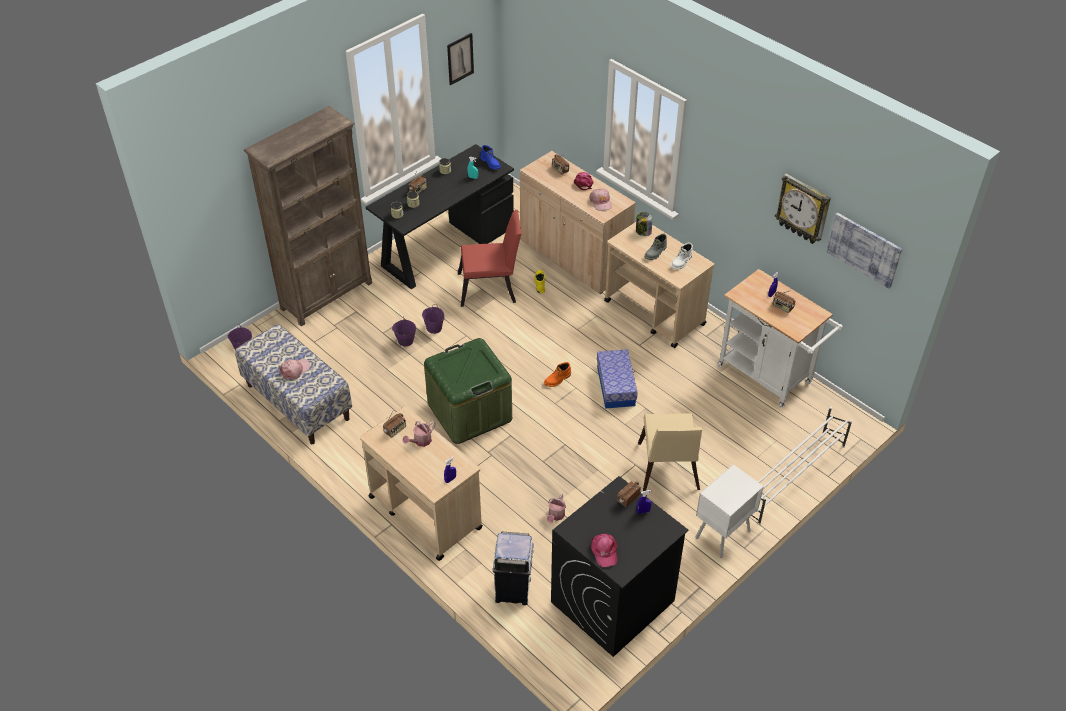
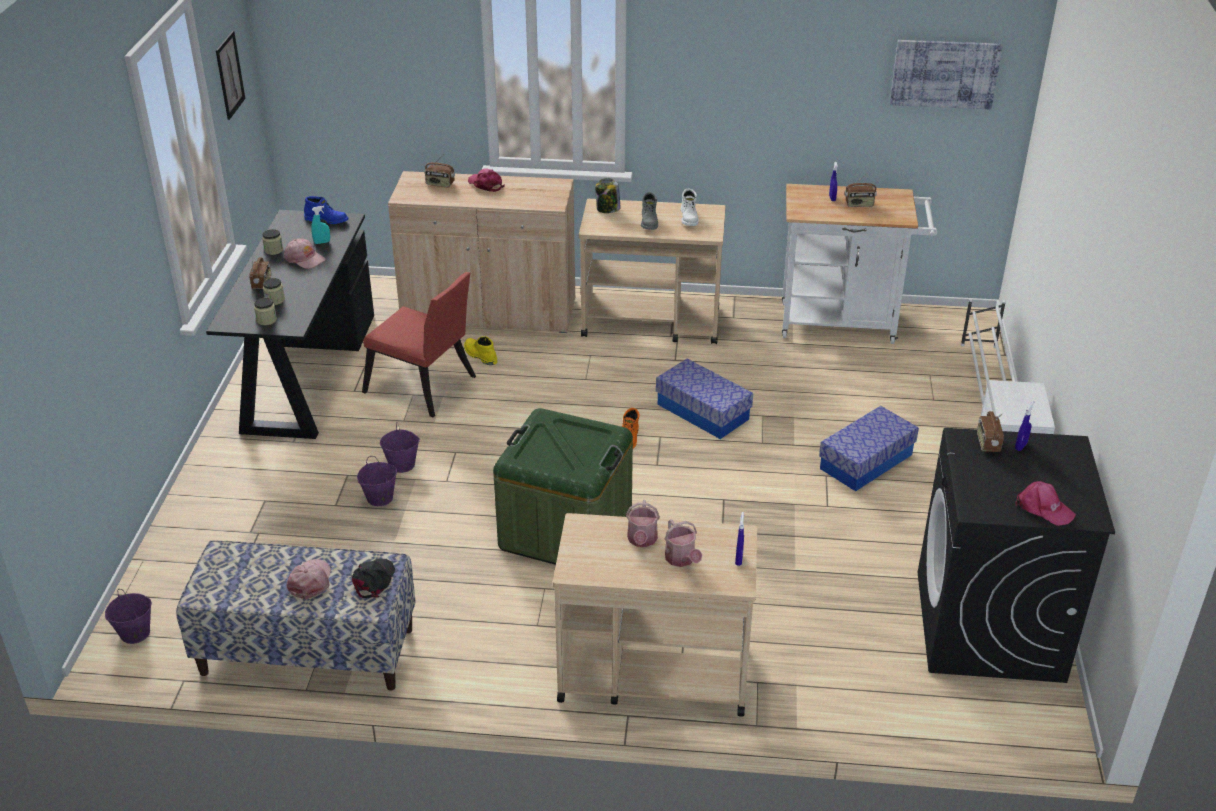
camera: 40 degrees left, 10 degrees down
brown bookcase [244,106,372,327] -> none
radio [383,411,406,438] -> none
red chair [458,210,521,307] -> red chair turned 75 degrees clockwise [362,272,476,417]
white trash can [492,532,534,605] -> none
watering can [547,494,566,523] -> watering can moved to [665,519,702,567]
pink cap [589,188,612,211] -> pink cap moved to [284,238,326,269]
beige chair [638,413,702,491] -> storage box [819,406,919,491]
wall clock [775,173,831,244] -> none
none -> black cap [352,559,395,598]

